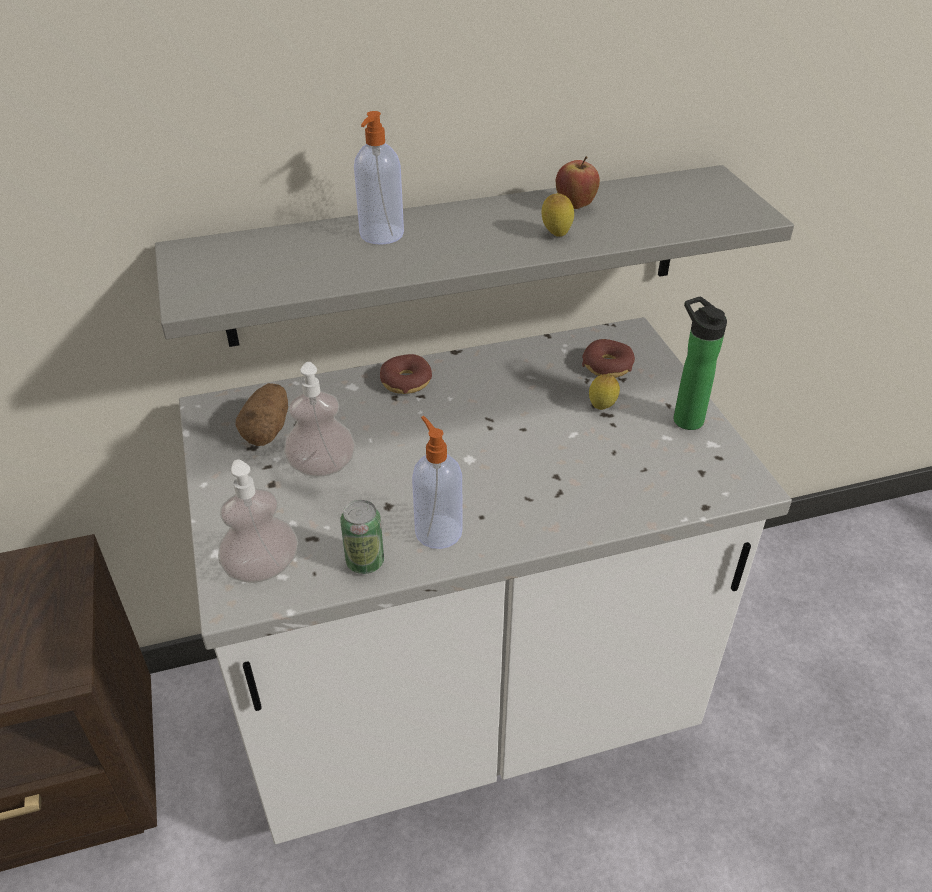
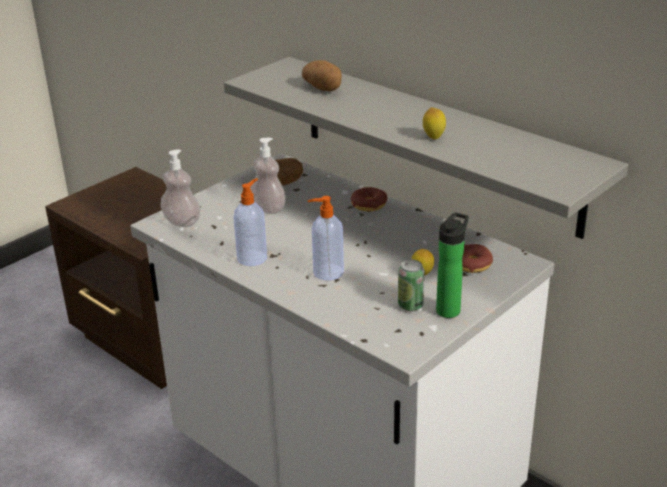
camera: 60 degrees right, 10 degrees down
can [340,500,384,574] -> can moved to [398,260,425,311]
soap dispenser [354,111,404,245] -> soap dispenser moved to [308,196,344,280]
apple [556,156,600,209] -> none
none -> potato [302,60,342,91]

